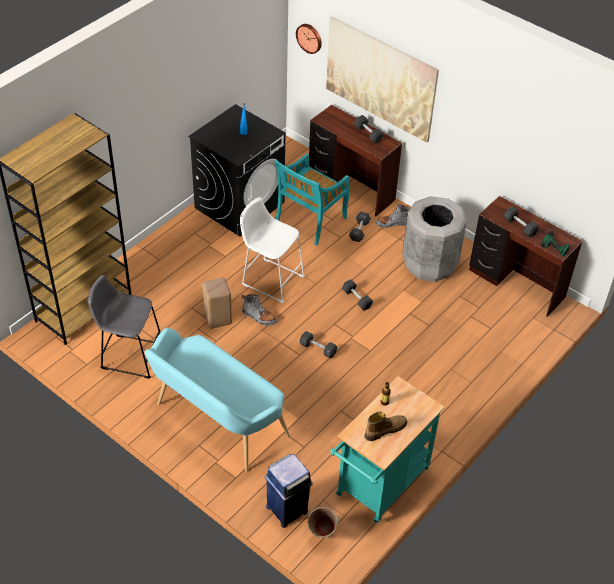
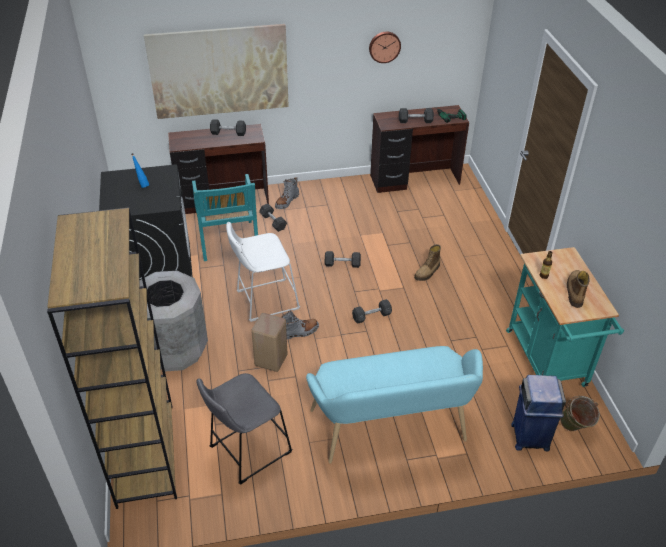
camera: 50 degrees left, 5 degrees down
wall clock [296,24,322,54] -> wall clock moved to [369,32,401,63]
grey trash can [402,196,467,282] -> grey trash can moved to [139,271,208,372]
none -> boot [414,244,441,281]

